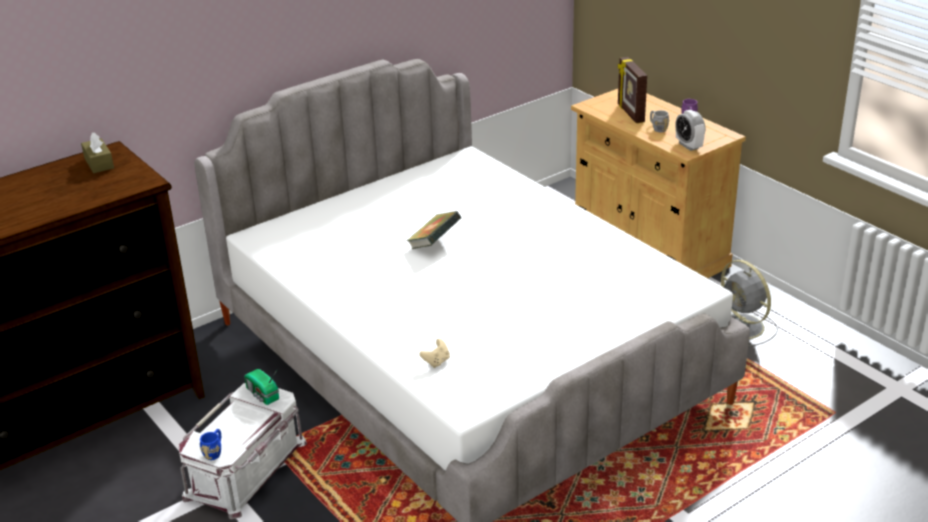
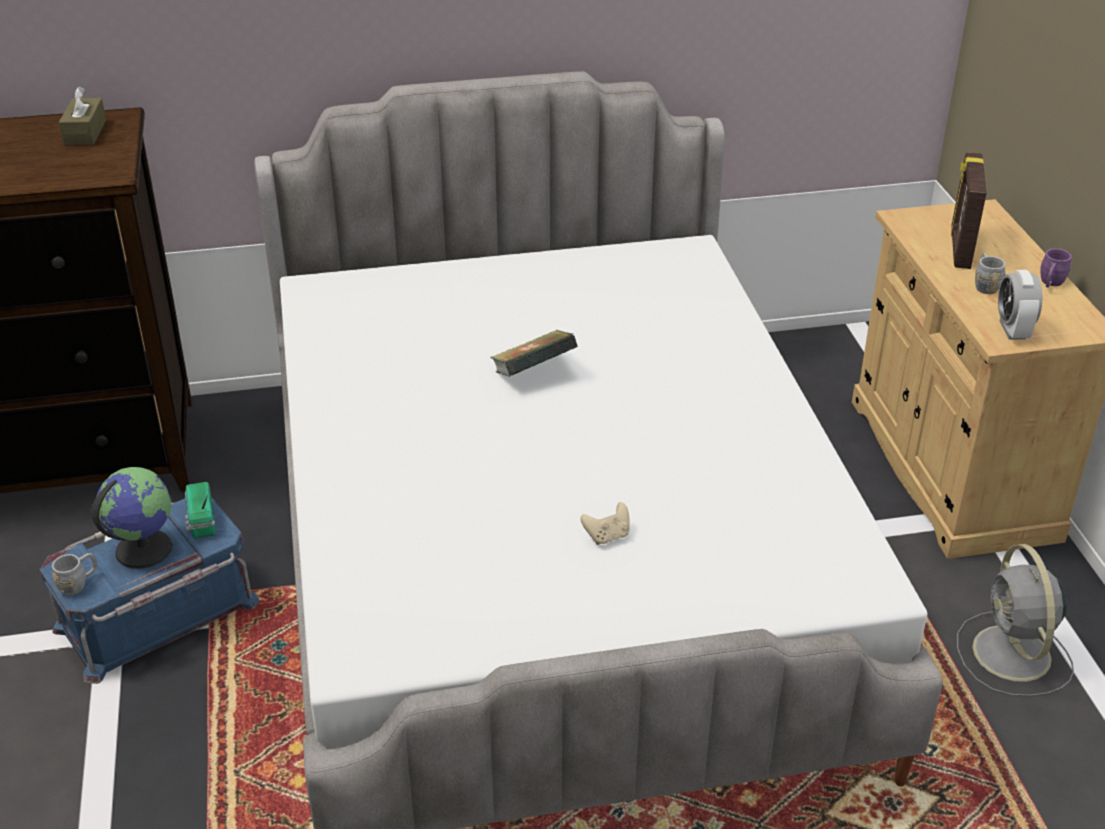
camera: 25 degrees right, 5 degrees up
white storage box [178,383,307,519] -> blue storage box [40,498,259,684]
blue mug [200,429,221,460] -> grey mug [52,553,97,595]
beige game controller [420,339,450,368] -> beige game controller moved to [580,502,630,545]
none -> globe [91,467,173,569]

